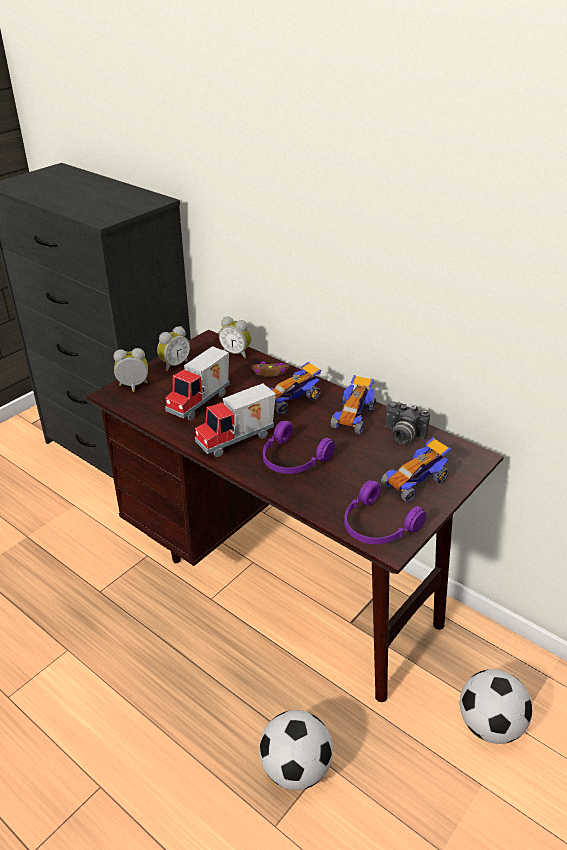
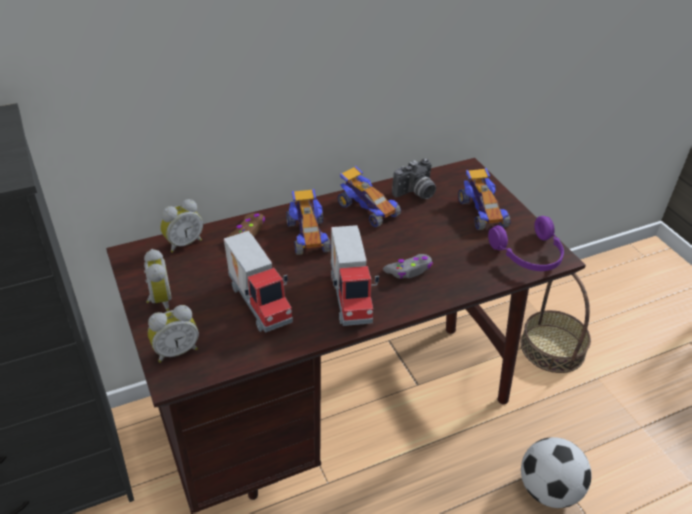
camera: 65 degrees left, 5 degrees up
alarm clock [114,348,148,392] -> alarm clock turned 135 degrees counterclockwise [148,305,199,363]
purple headphones [263,421,335,474] -> grey game controller [383,254,433,279]
football [460,669,532,744] -> basket [520,273,591,373]

